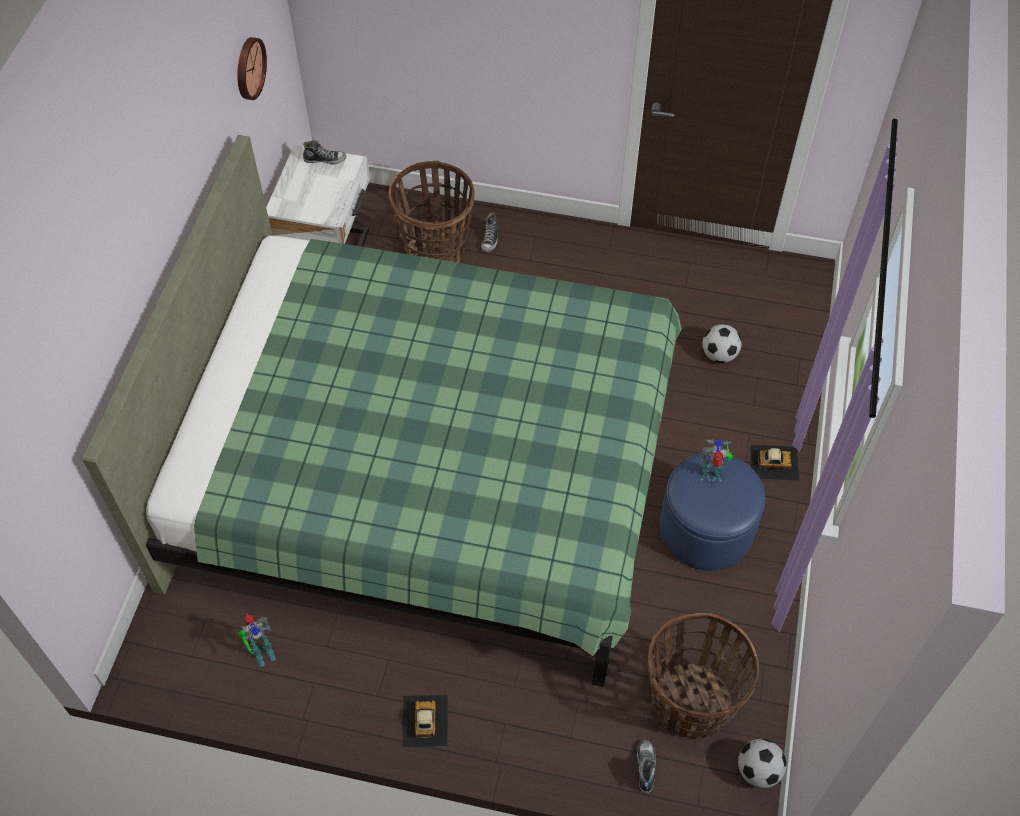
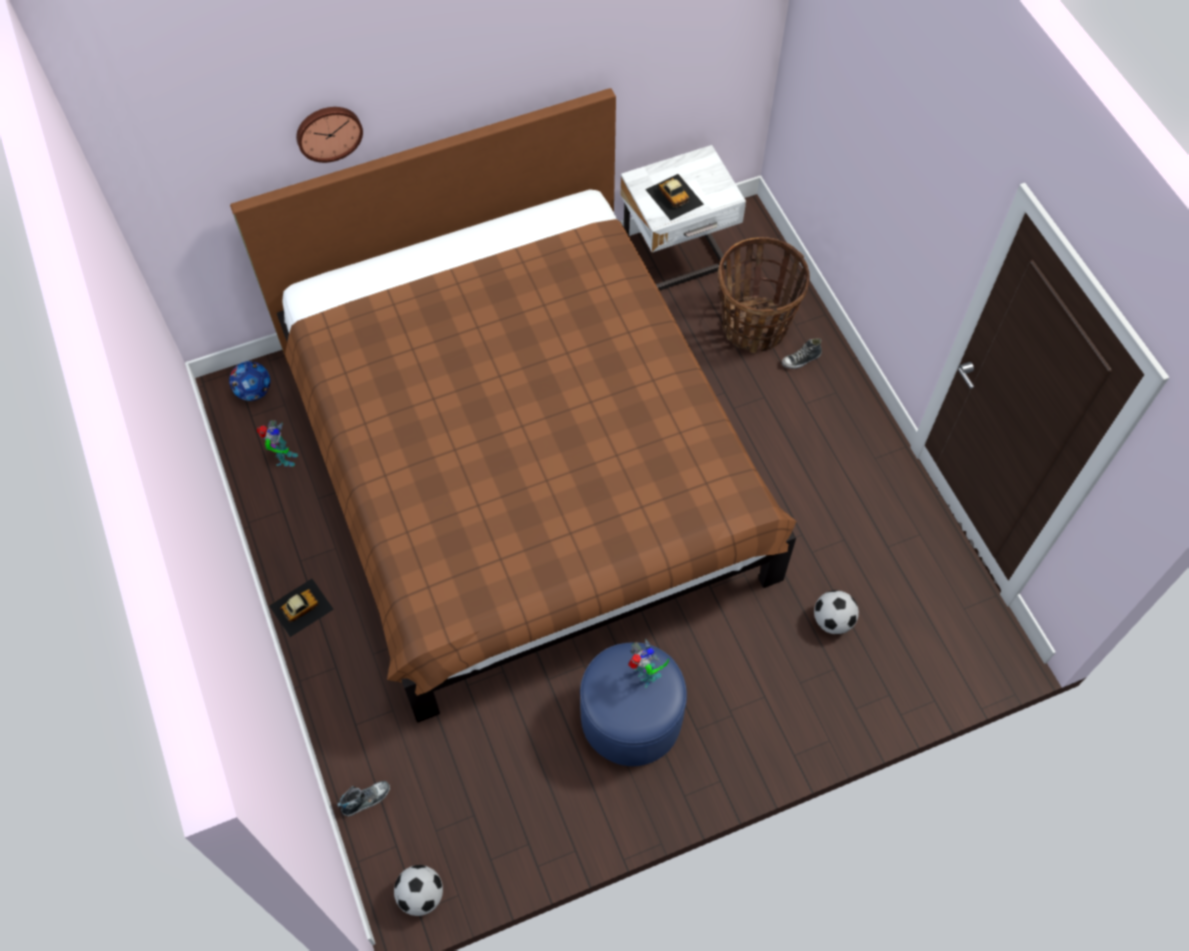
camera: 55 degrees right, 5 degrees up
green bed [82,135,682,687] -> brown bed [230,88,797,722]
wall clock [237,37,267,100] -> wall clock moved to [296,107,363,163]
toy robot [238,613,276,666] -> toy robot turned 105 degrees counterclockwise [257,420,298,467]
shoe [303,140,346,164] -> none
basket [647,613,759,739] -> none
toy car [750,444,799,481] -> toy car moved to [645,174,704,220]
none -> football [229,361,270,401]

